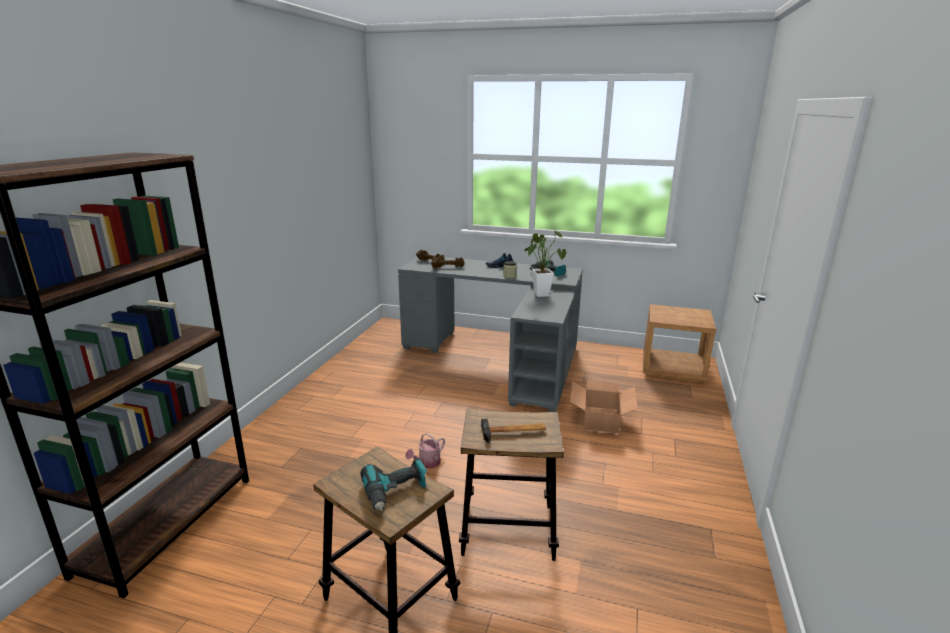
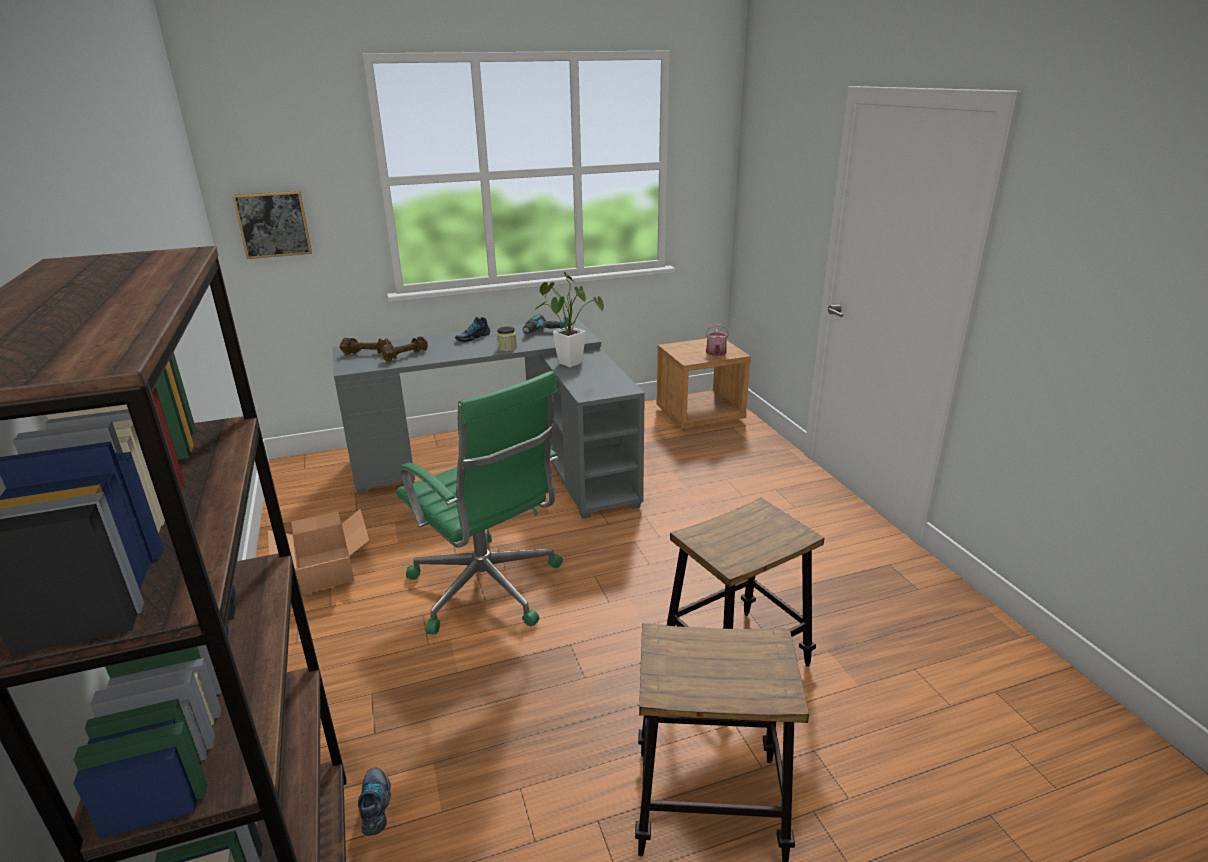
camera: 35 degrees left, 5 degrees up
power drill [360,458,428,511] -> none
watering can [405,433,445,469] -> watering can moved to [706,324,729,356]
hammer [481,419,546,443] -> none
cardboard box [570,380,638,433] -> cardboard box moved to [268,509,369,594]
none -> picture [232,191,312,259]
none -> shoe [358,768,391,836]
none -> green office chair [396,371,563,635]

